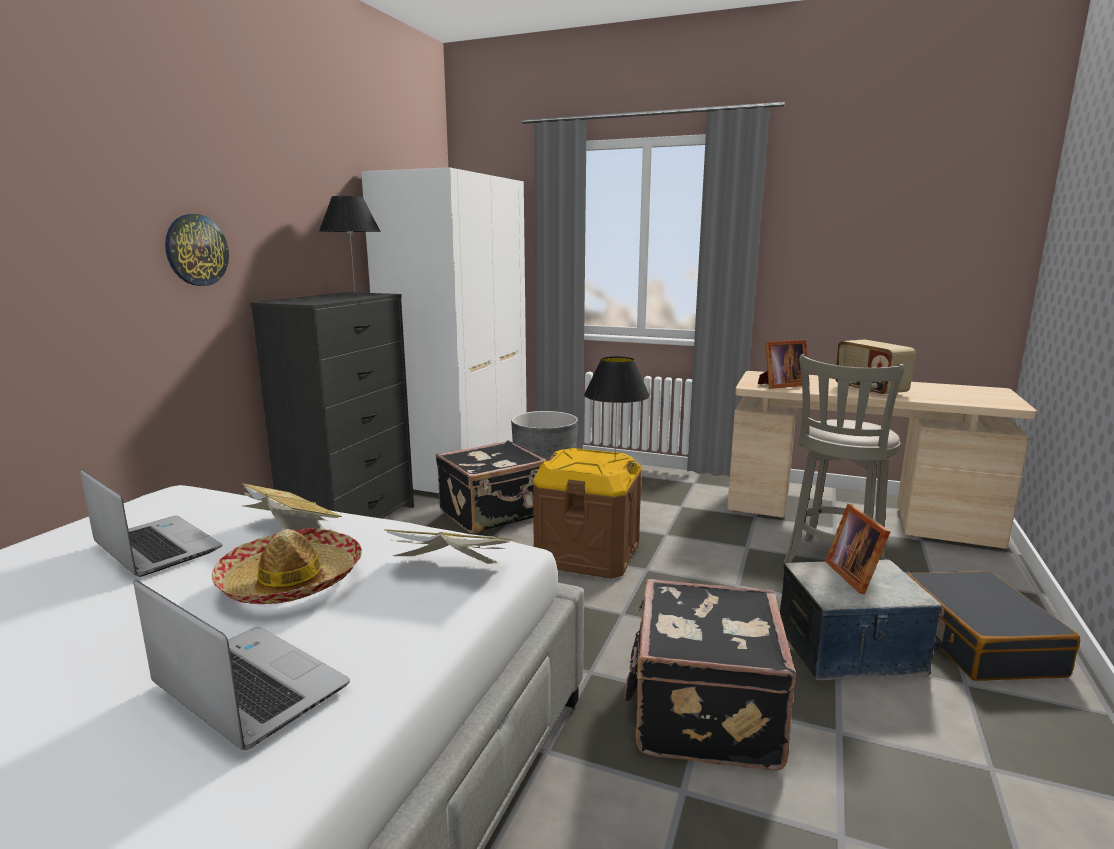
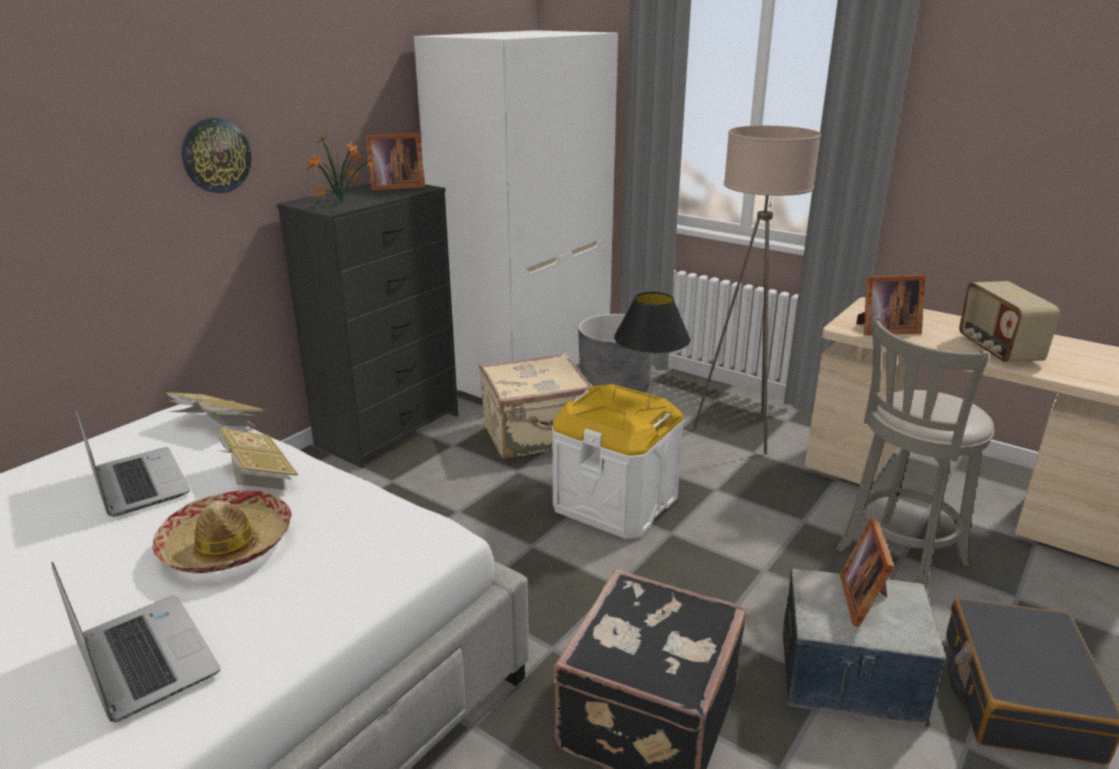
camera: 15 degrees right, 10 degrees up
black table lamp [319,196,381,295] -> picture frame [366,133,425,191]
book [384,529,513,564] -> book moved to [165,392,265,426]
black suitcase [436,440,547,534] -> beige suitcase [479,353,593,459]
brown storage box [533,448,642,578] -> white storage box [552,384,684,539]
none -> potted plant [306,136,376,203]
none -> beige floor lamp [693,126,821,454]

